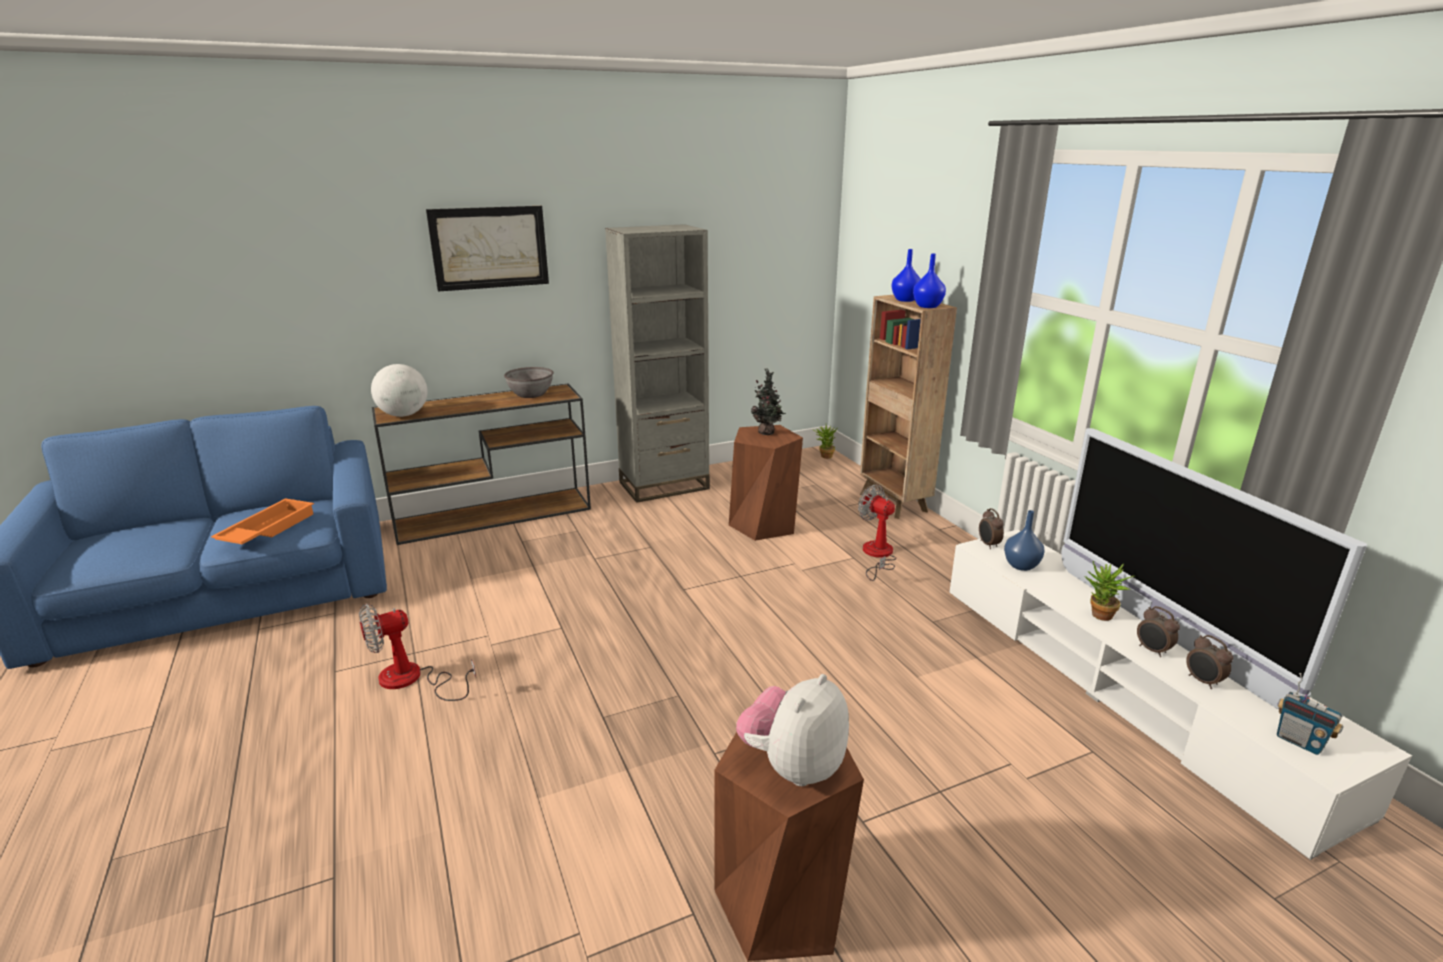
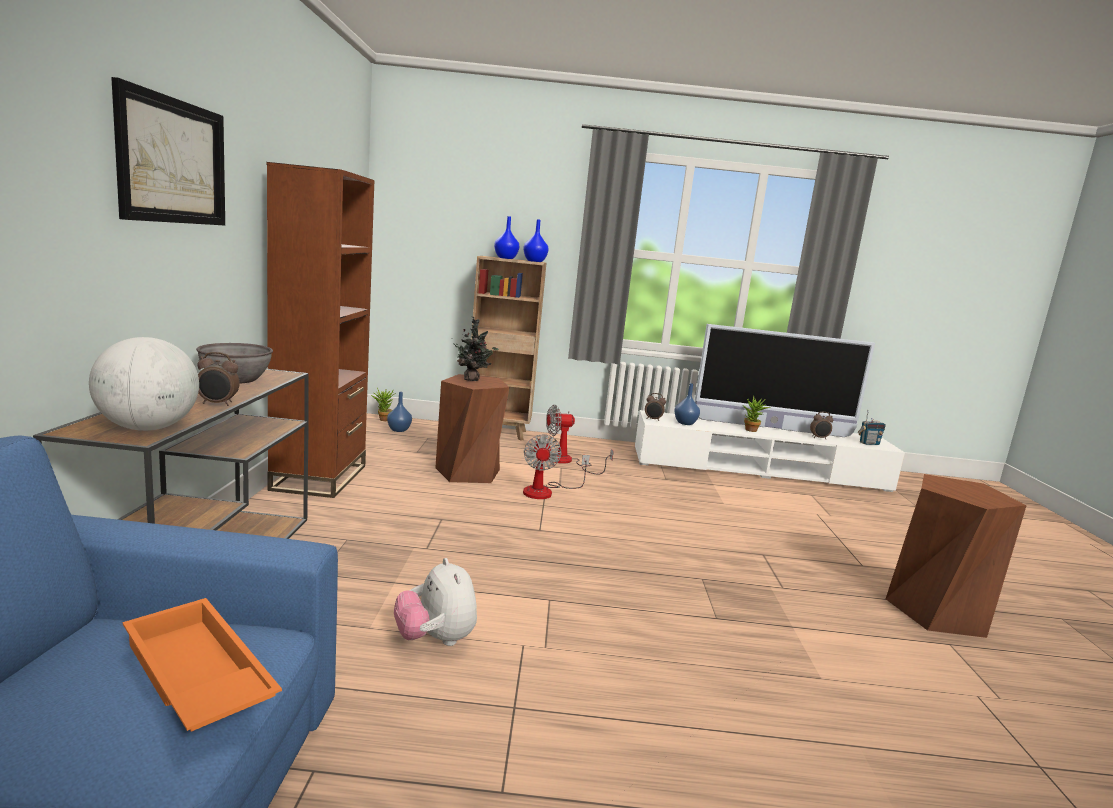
camera: 65 degrees left, 10 degrees down
fan [359,604,476,701] -> fan moved to [523,434,590,499]
grey bookcase [605,224,710,503] -> brown bookcase [267,162,374,498]
plush toy [736,674,849,786] -> plush toy moved to [394,558,477,646]
alarm clock [1137,606,1180,657] -> alarm clock moved to [197,352,240,406]
none -> blue vase [387,392,412,432]

